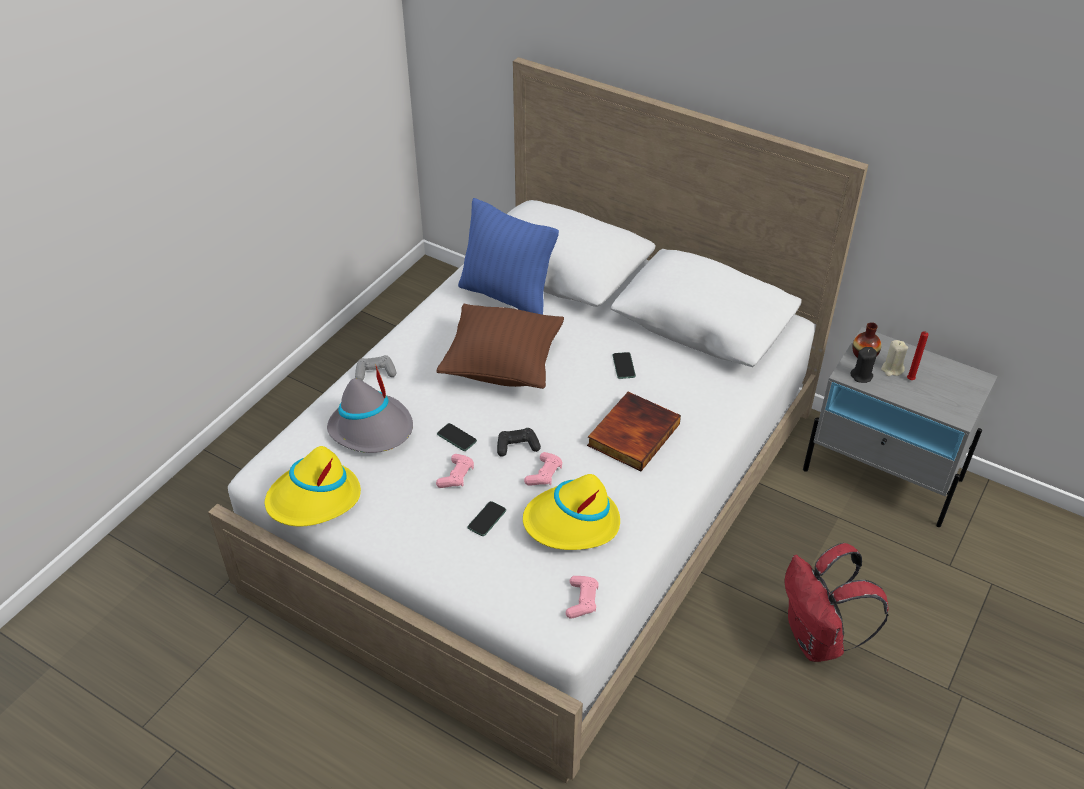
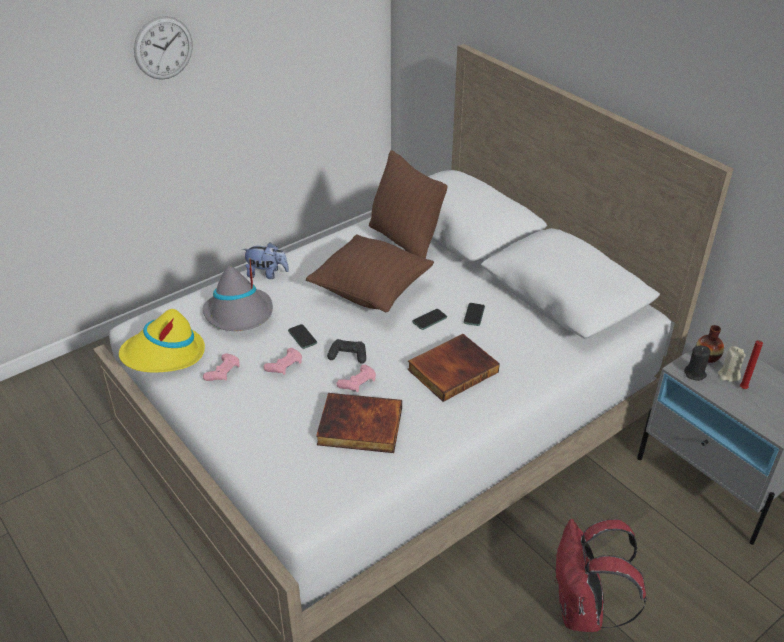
camera: 20 degrees right, 5 degrees down
grey game controller [355,355,396,381] -> plush toy [242,242,289,279]
blue pillow [458,198,559,315] -> brown pillow [369,150,448,259]
phone [467,501,506,536] -> phone moved to [412,309,447,330]
yellow hat [523,474,620,550] -> book [316,393,402,453]
pink game controller [566,576,599,619] -> pink game controller moved to [203,353,240,381]
none -> wall clock [134,16,193,80]

